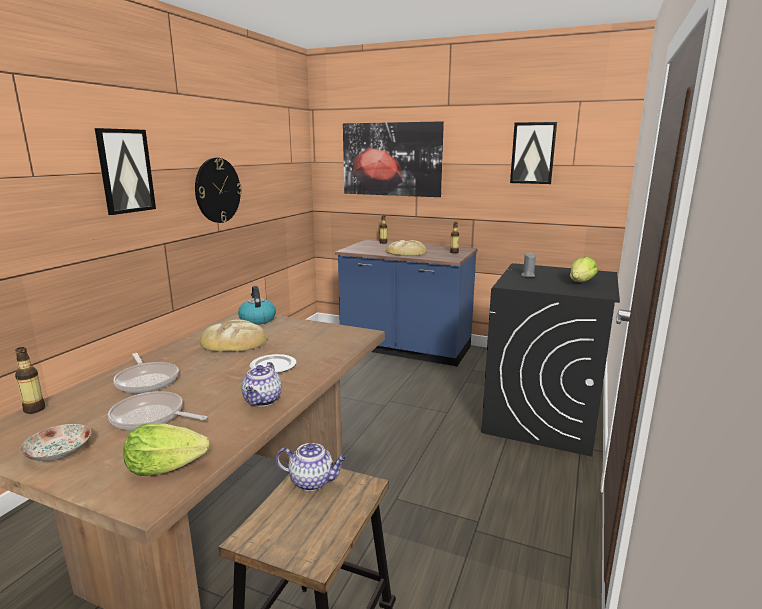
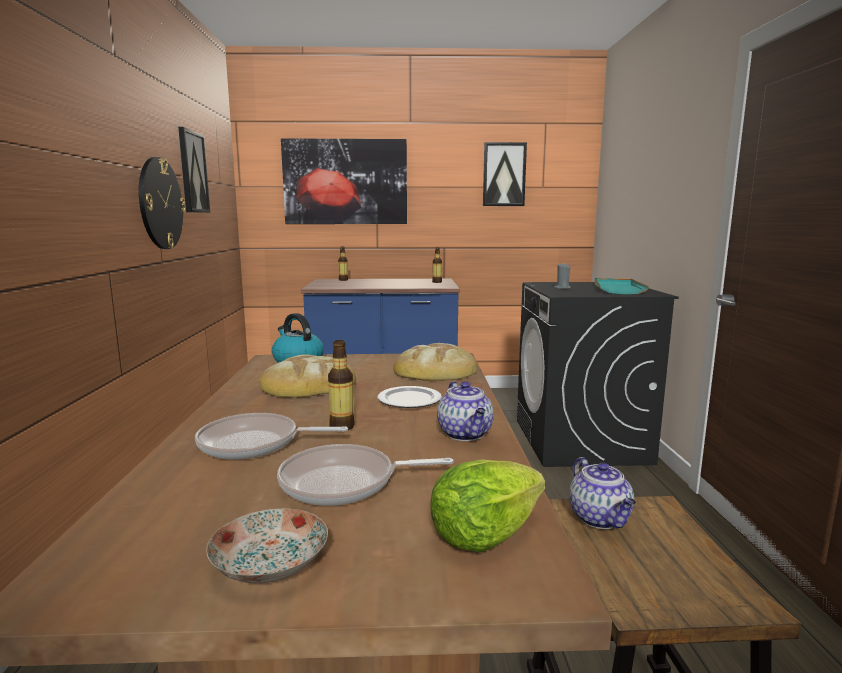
camera: 25 degrees left, 5 degrees down
bottle [15,347,45,414] -> bottle moved to [328,340,355,430]
picture [95,128,156,215] -> picture moved to [178,127,210,213]
frying pan [113,353,179,393] -> frying pan turned 150 degrees clockwise [195,413,348,460]
teapot [276,443,347,491] -> teapot turned 90 degrees clockwise [569,457,636,529]
bread [386,240,427,256] -> bread moved to [393,343,477,381]
lettuce [570,257,598,282] -> turquoise tray [595,278,649,294]

